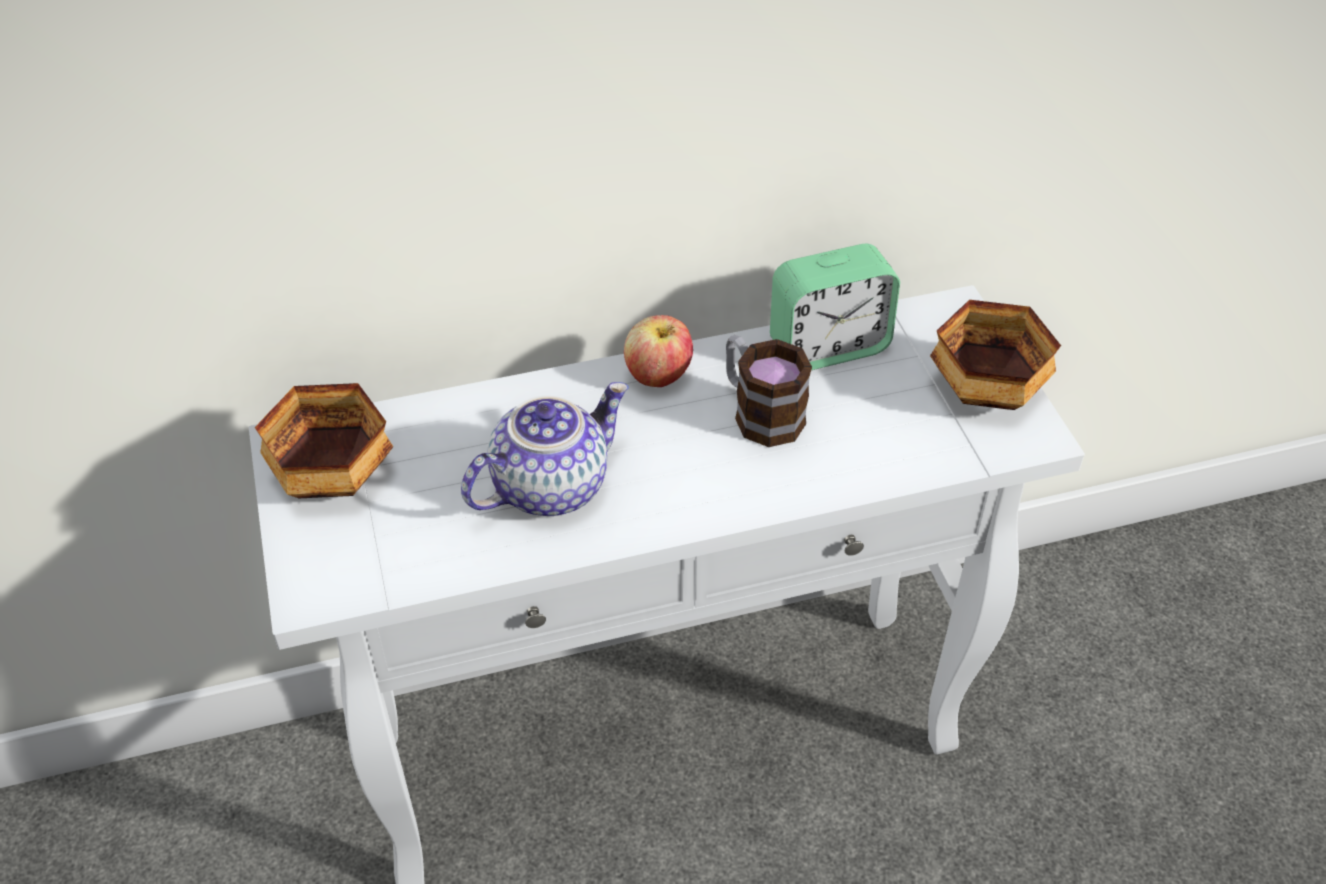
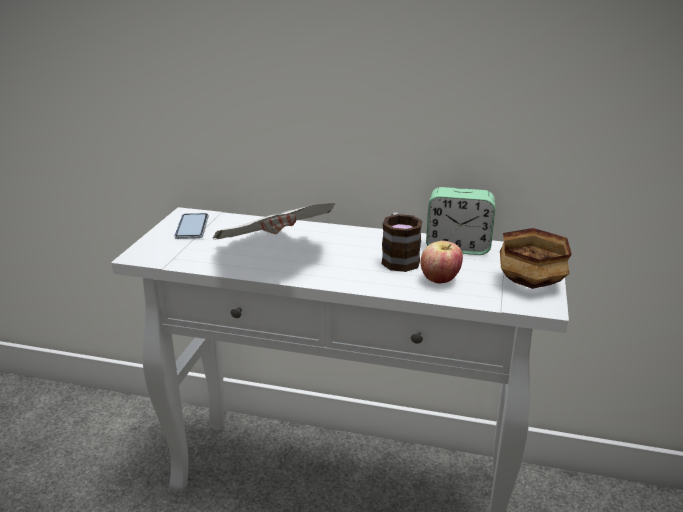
camera: 30 degrees right, 20 degrees down
bowl [255,383,393,498] -> phone [175,213,209,239]
teapot [461,382,629,516] -> newspaper [213,203,335,240]
apple [624,315,693,387] -> apple moved to [420,241,463,283]

